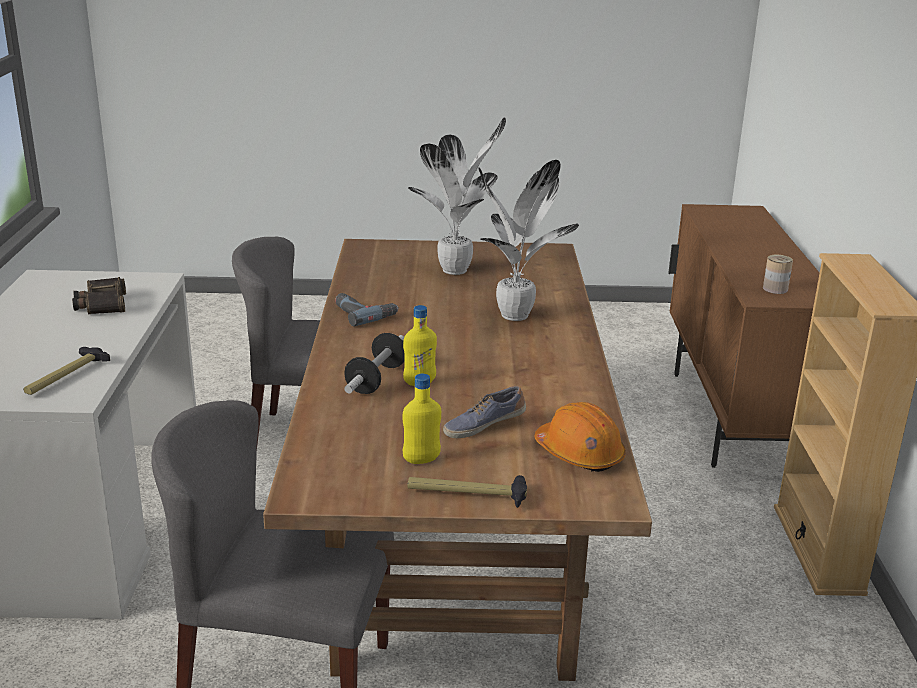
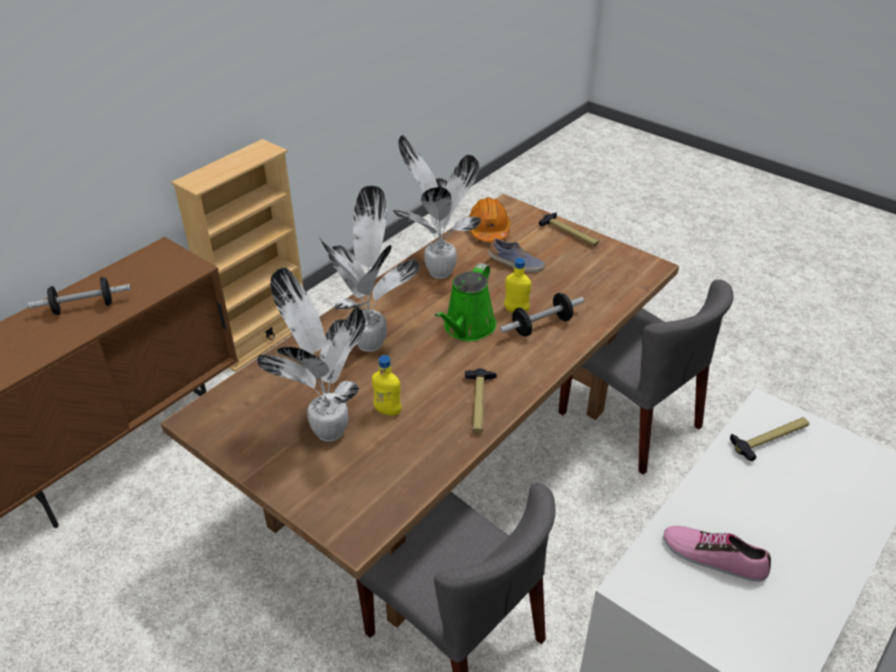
camera: 140 degrees left, 15 degrees up
binoculars [72,277,126,314] -> shoe [663,526,771,582]
power drill [335,293,399,326] -> hammer [465,369,497,433]
yellow bottle [403,374,441,464] -> yellow bottle moved to [372,355,401,416]
can [763,255,793,294] -> none
none -> dumbbell [28,277,131,315]
none -> potted plant [393,135,481,279]
none -> green watering can [435,263,496,341]

